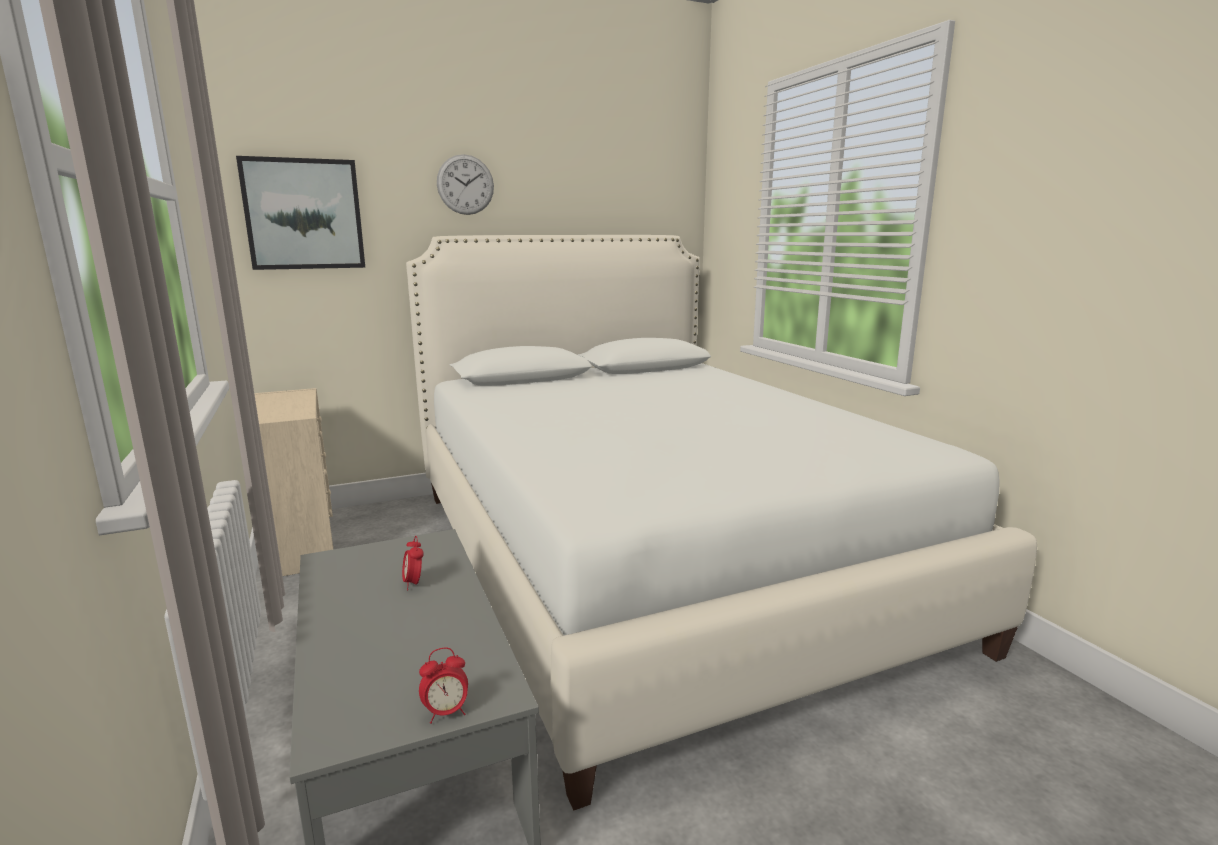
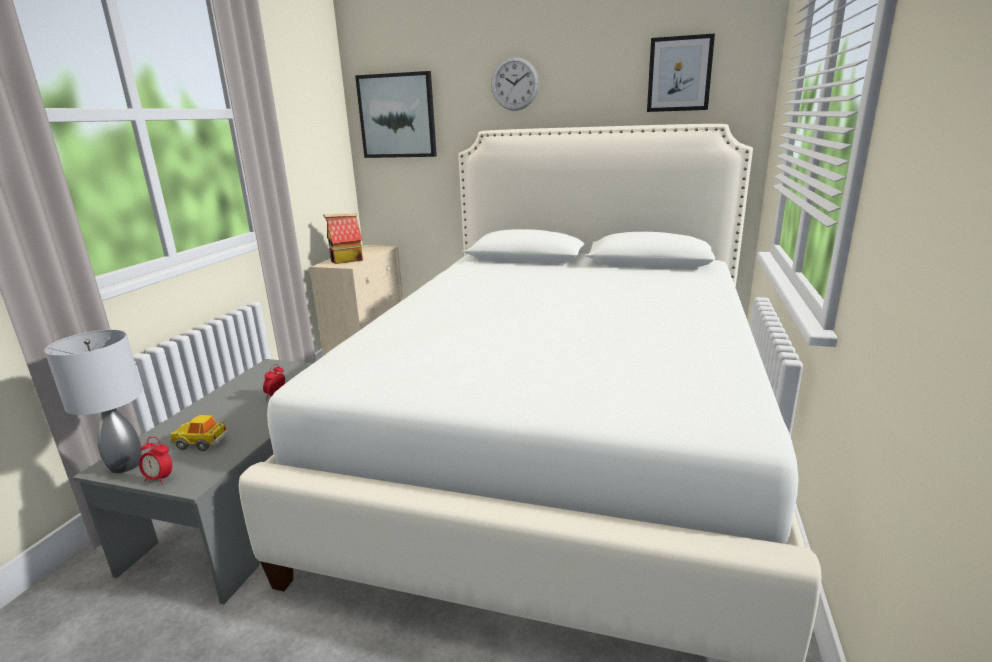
camera: 40 degrees right, 5 degrees up
none -> grey table lamp [44,330,143,473]
none -> toy car [169,415,228,451]
none -> toy house [323,214,363,264]
none -> picture [647,34,715,112]

